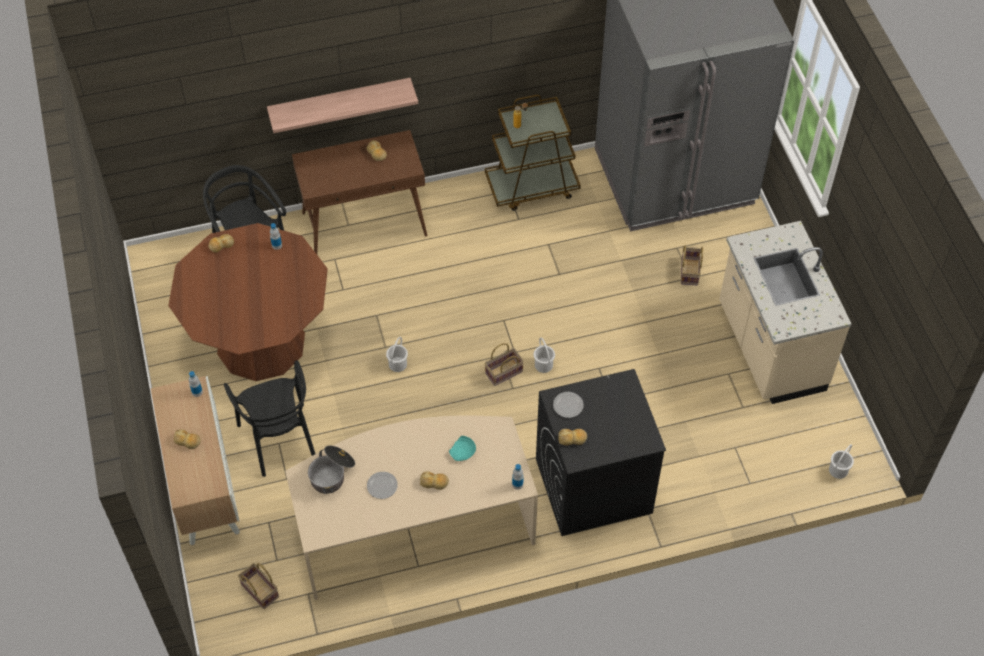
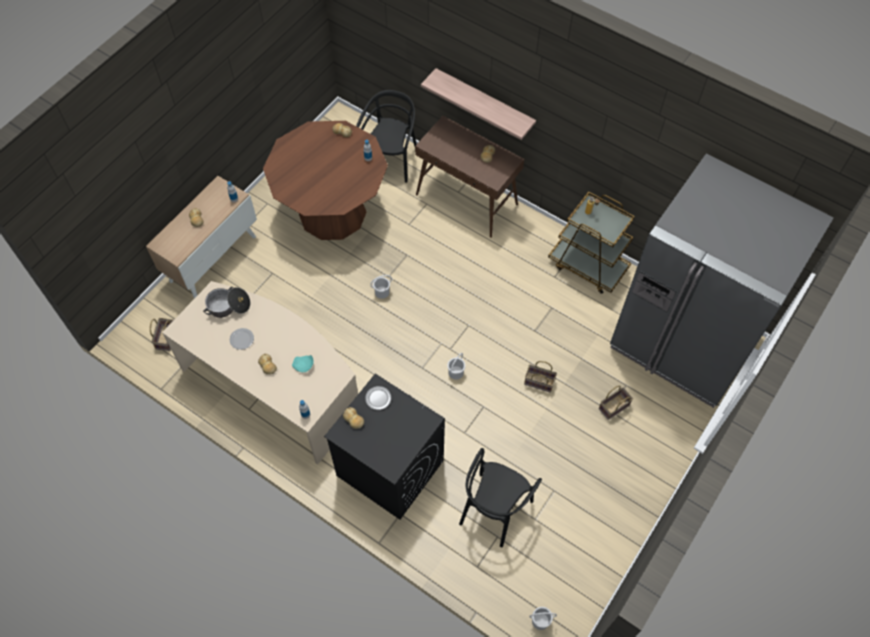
camera: 50 degrees right, 5 degrees up
black chair [224,360,315,477] -> black chair moved to [459,448,542,547]
basket [485,343,524,386] -> basket moved to [524,361,557,393]
beige counter [719,221,851,404] -> none

